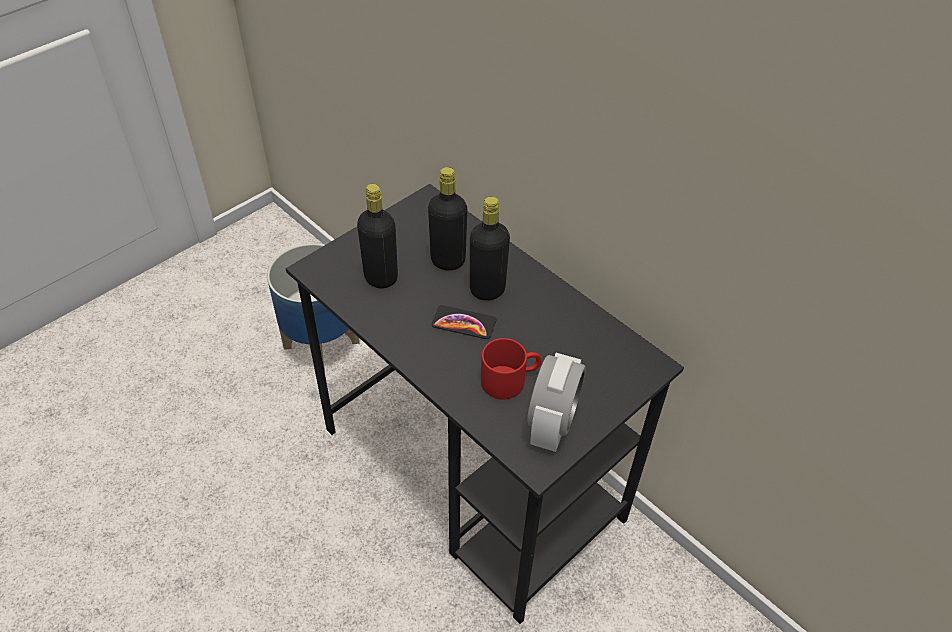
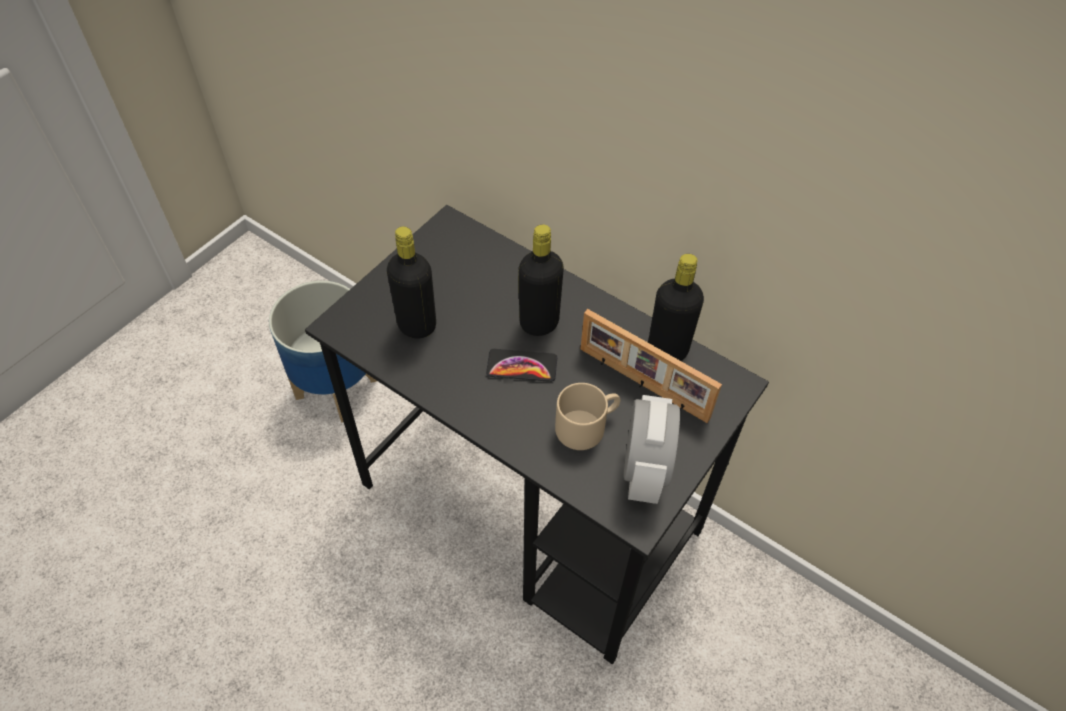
camera: 10 degrees left, 5 degrees up
black bottle [428,167,467,271] -> black bottle moved to [648,254,704,361]
red mug [481,338,541,399] -> beige mug [555,383,620,450]
none -> picture frame [580,309,722,423]

